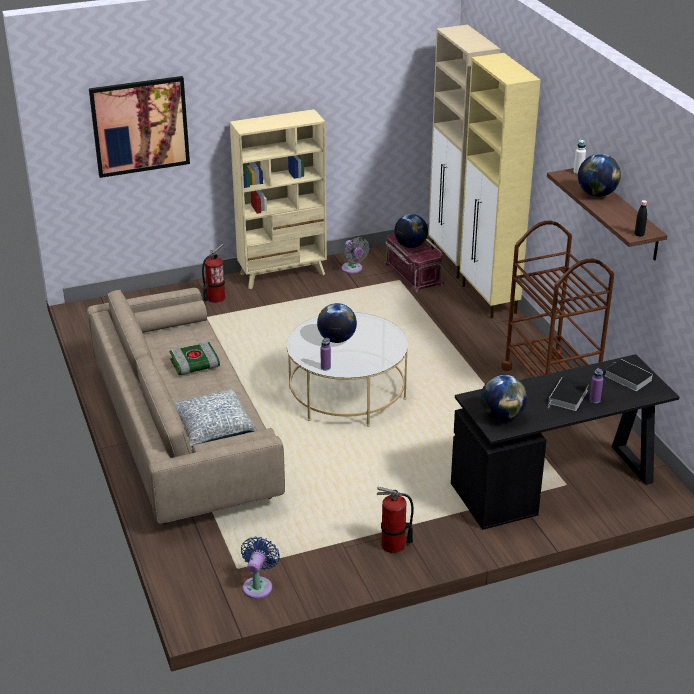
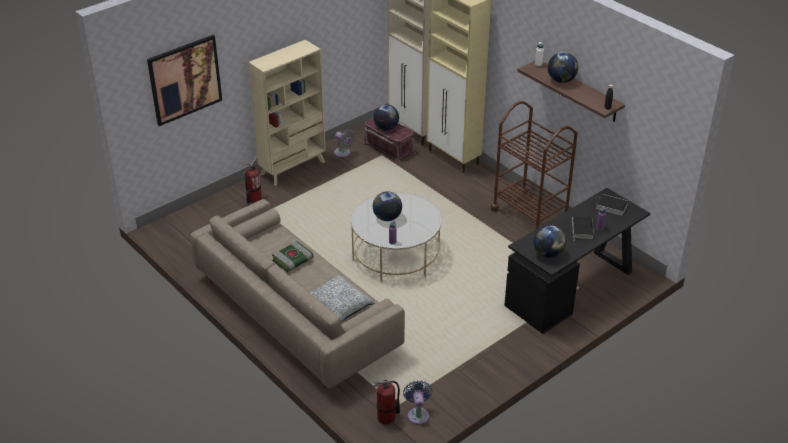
camera: 20 degrees left, 5 degrees up
fire extinguisher [377,487,414,553] -> fire extinguisher moved to [373,380,400,425]

